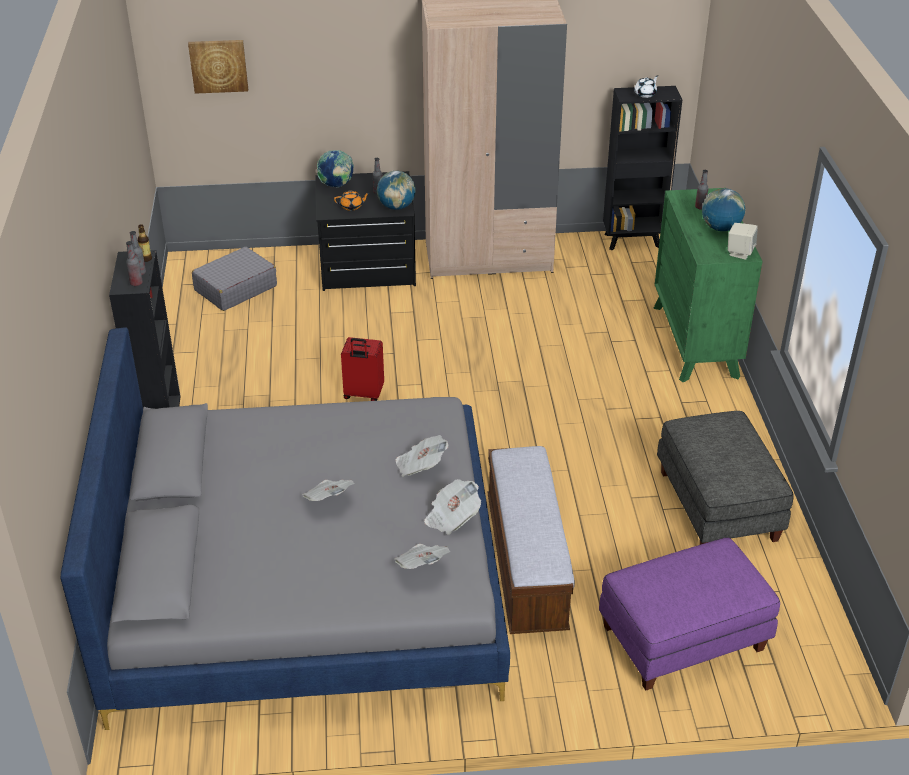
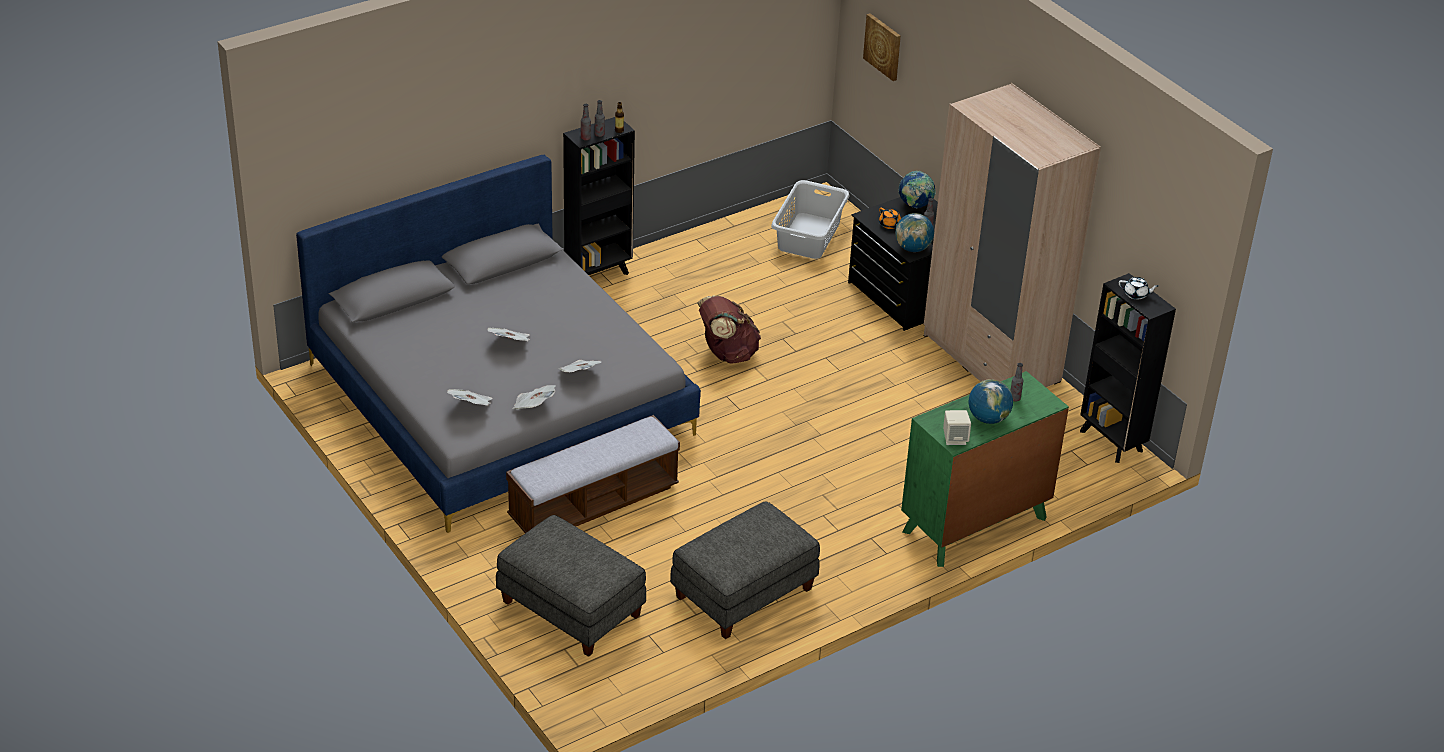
camera: 60 degrees right, 0 degrees up
grey suitcase [192,247,277,311] -> grey laundry basket [771,180,850,259]
red suitcase [341,337,384,401] -> brown backpack [697,295,761,364]
purple ottoman [599,538,780,690] -> grey ottoman [496,515,646,657]

